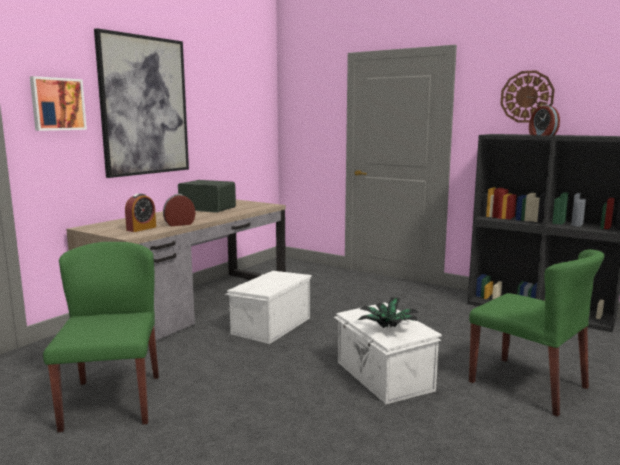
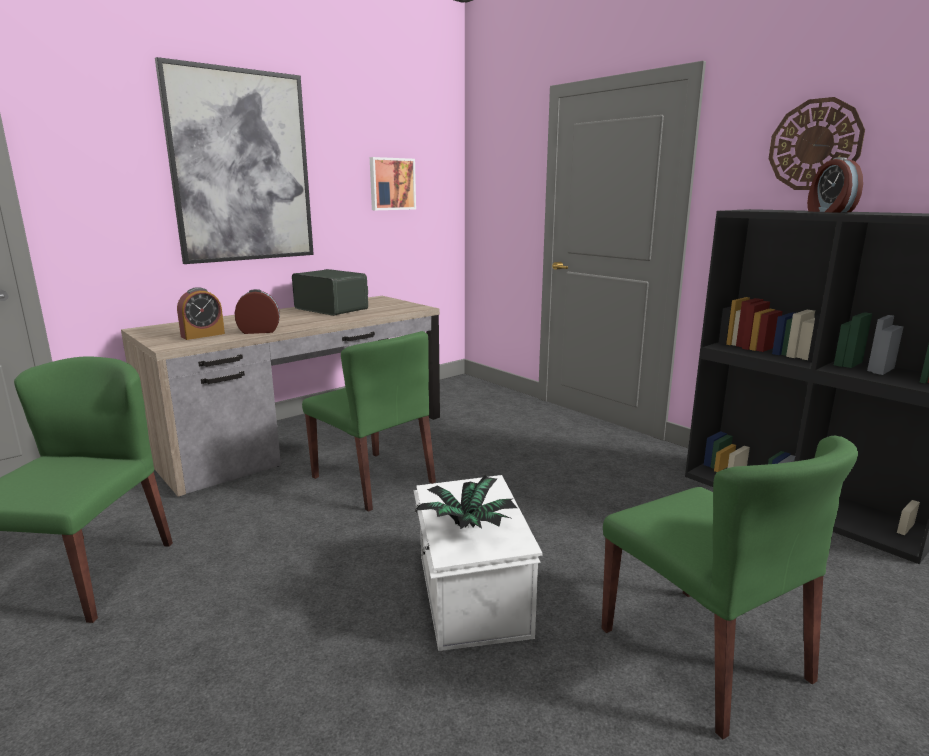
camera: 15 degrees right, 5 degrees up
picture [30,76,87,131] -> picture moved to [370,157,416,210]
white storage box [225,271,312,344] -> green chair [302,331,436,512]

